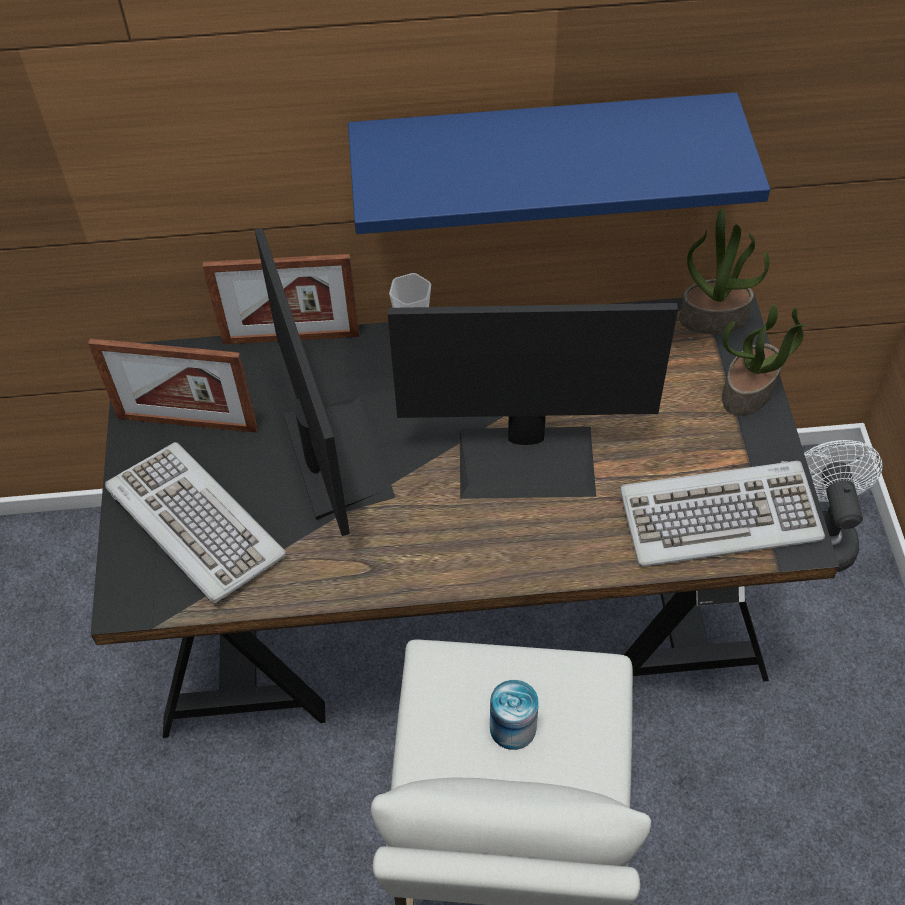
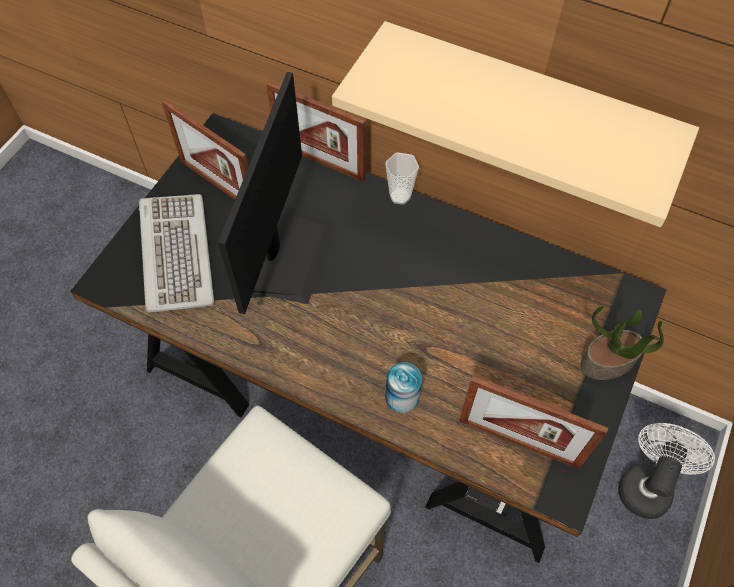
camera: 30 degrees right, 5 degrees up
blue shelf [348,92,770,234] -> beige shelf [332,21,699,227]
monitor [388,303,678,499] -> none
can [490,680,539,750] -> can moved to [385,362,422,413]
keyboard [620,461,825,567] -> picture frame [459,376,608,469]
potted plant [679,208,770,334] -> none

